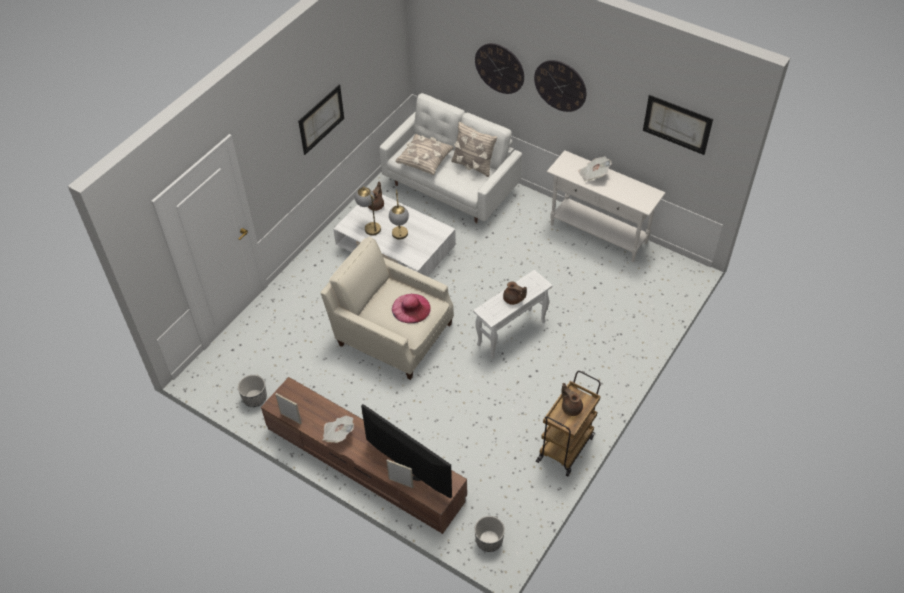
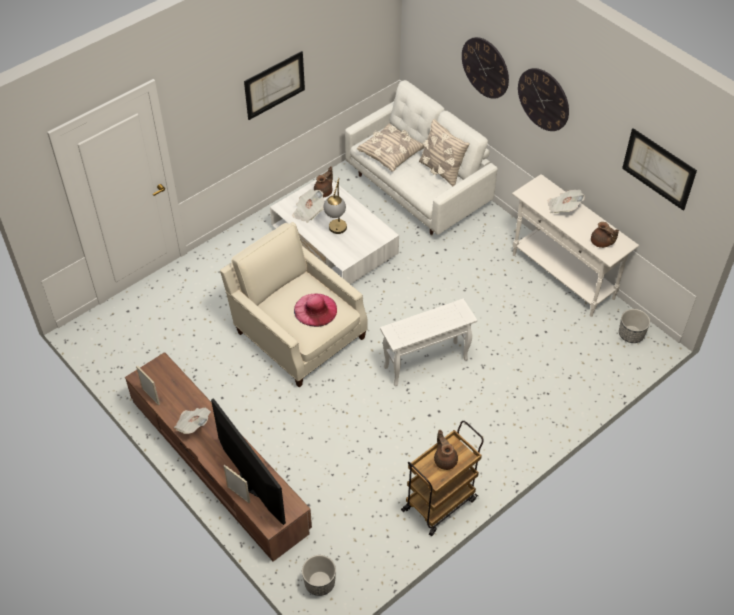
camera: 15 degrees right, 0 degrees up
planter [238,375,267,407] -> planter moved to [619,309,650,343]
table lamp [355,186,381,236] -> newspaper [292,189,325,223]
brown teapot [503,281,527,305] -> brown teapot moved to [591,222,619,248]

